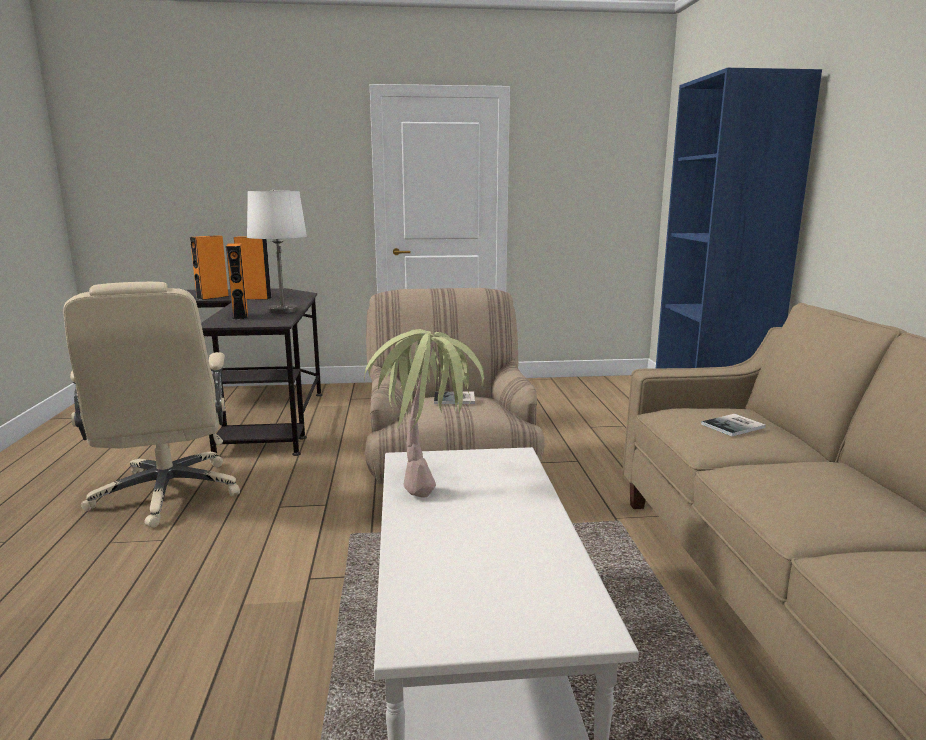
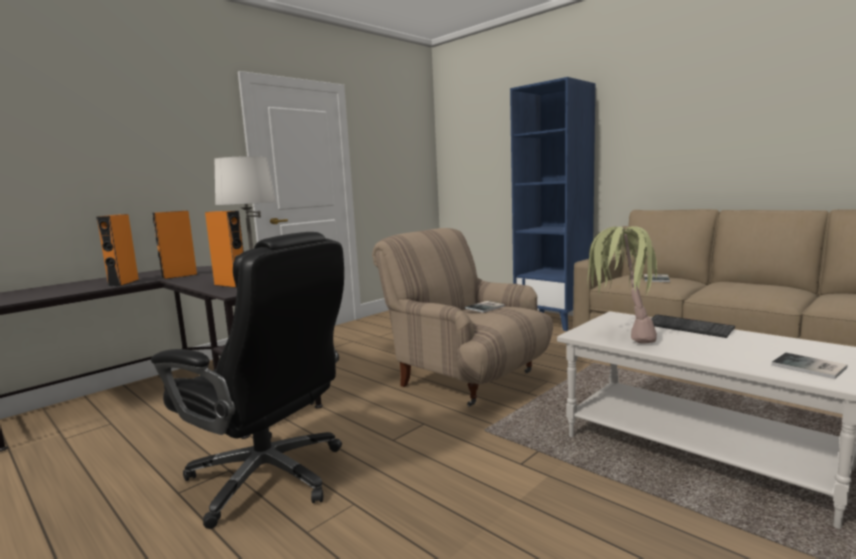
camera: 40 degrees left, 5 degrees down
beige office chair [63,282,240,528] -> black office chair [151,232,344,529]
none -> keyboard [651,314,735,338]
none -> book [772,353,847,379]

